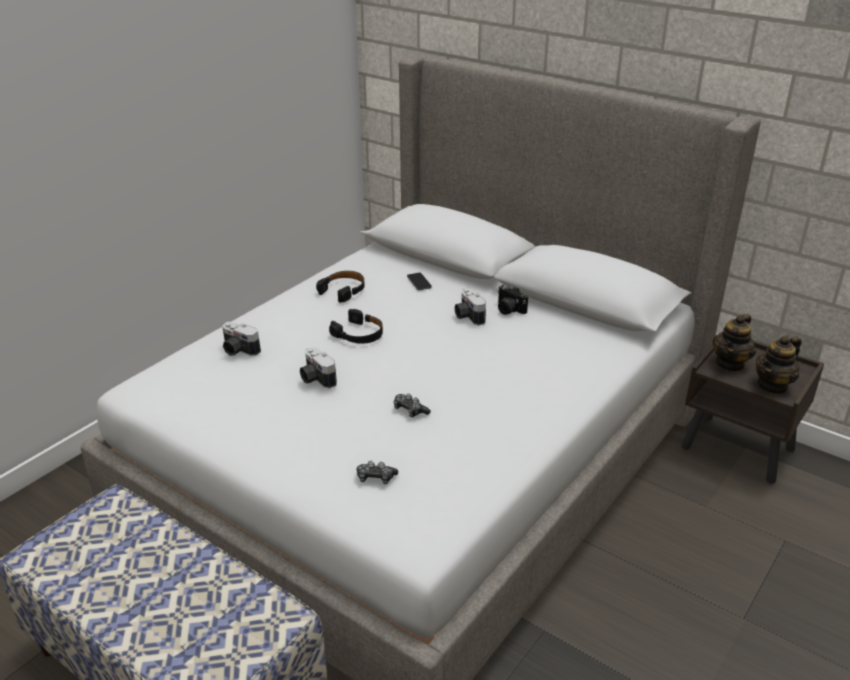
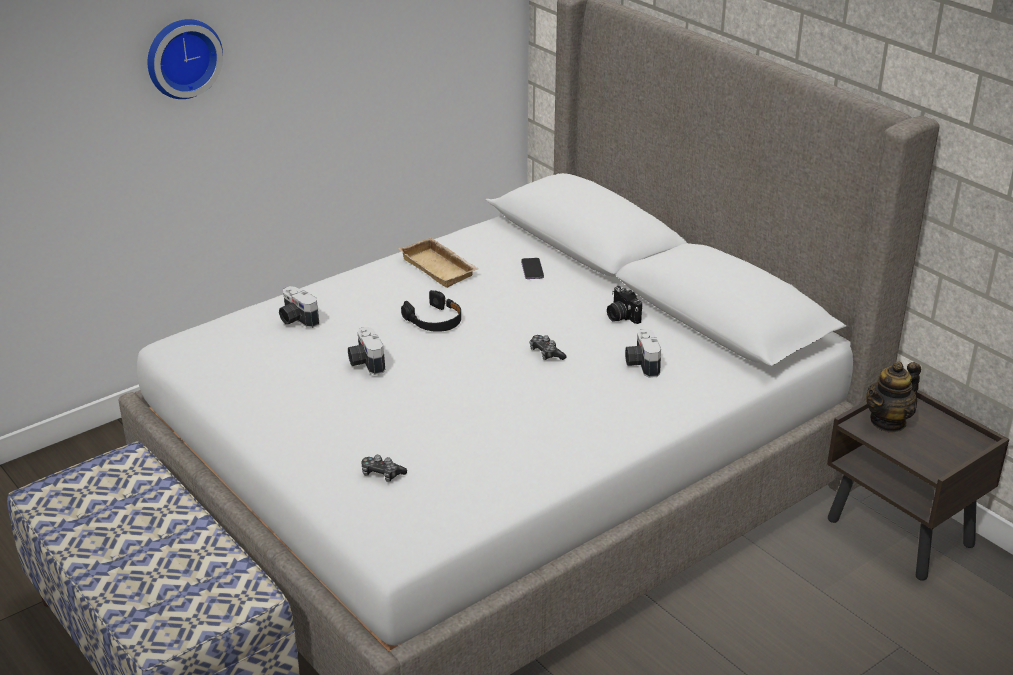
camera: 15 degrees right, 0 degrees up
black headphones [316,271,365,303] -> beige tray [398,237,479,288]
game controller [393,394,431,417] -> game controller moved to [530,335,567,360]
camera [455,288,486,326] -> camera moved to [625,329,661,378]
teapot [756,335,802,395] -> none
none -> wall clock [148,19,223,99]

